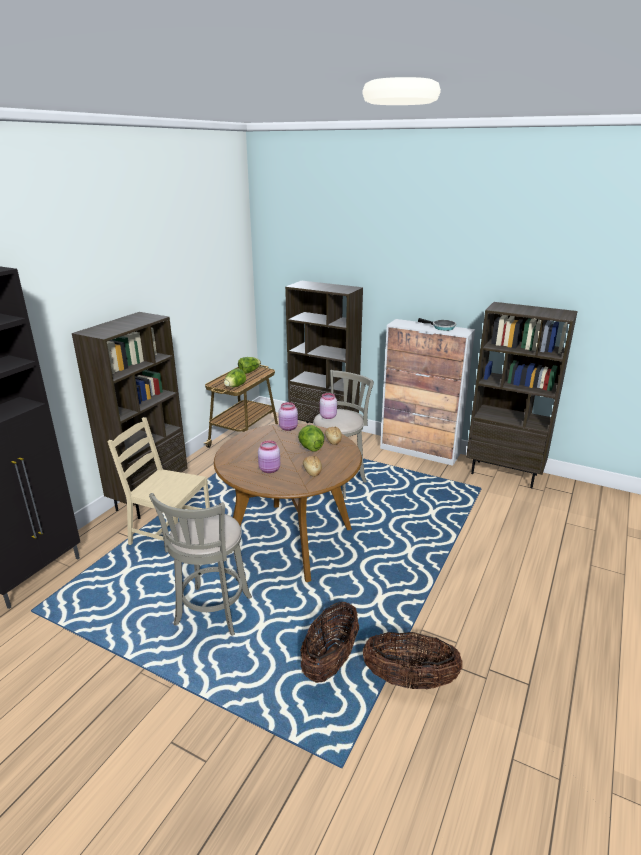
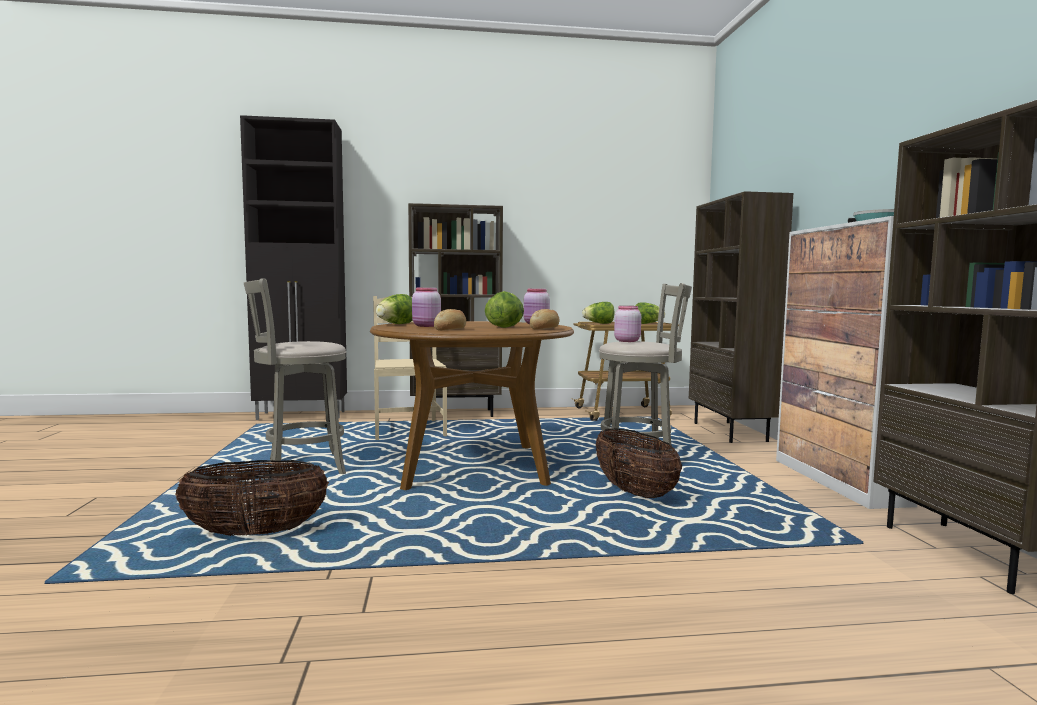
camera: 55 degrees right, 20 degrees down
basket [363,632,463,689] -> basket moved to [596,428,682,499]
none -> lettuce [376,294,413,324]

